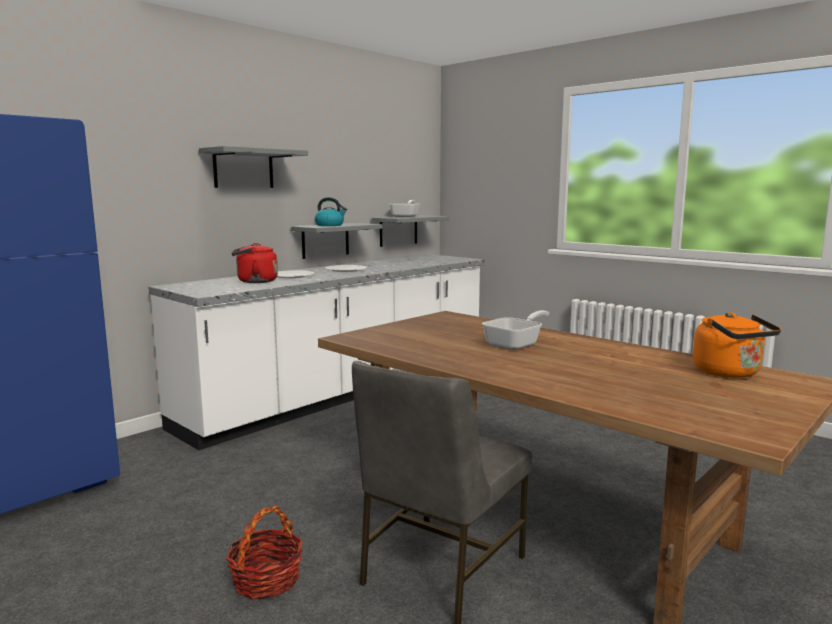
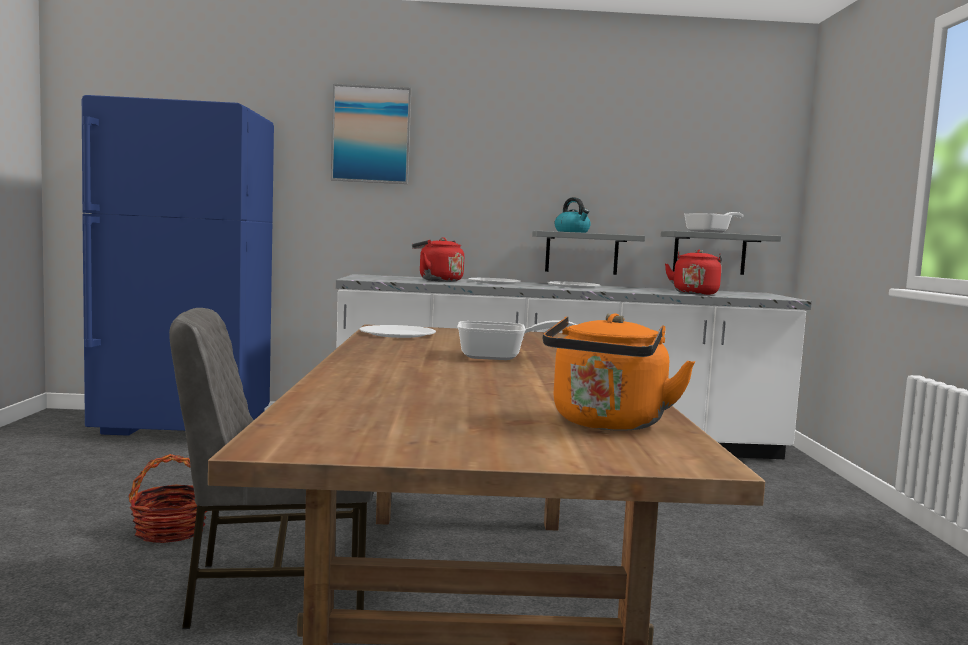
camera: 45 degrees right, 5 degrees down
grey shelf [199,146,308,188] -> none
none -> picture [331,84,411,184]
none -> white plate [359,325,436,338]
none -> red kettle [665,249,722,295]

